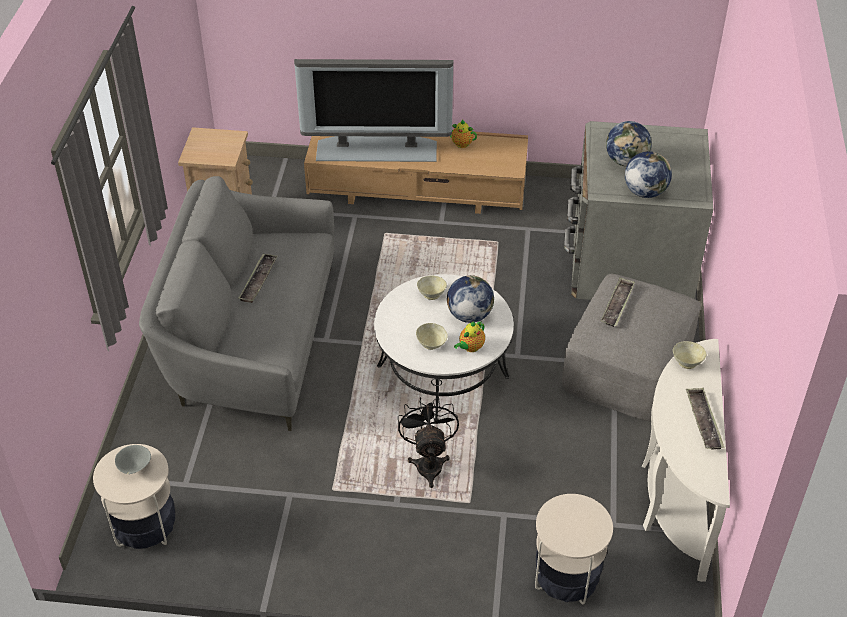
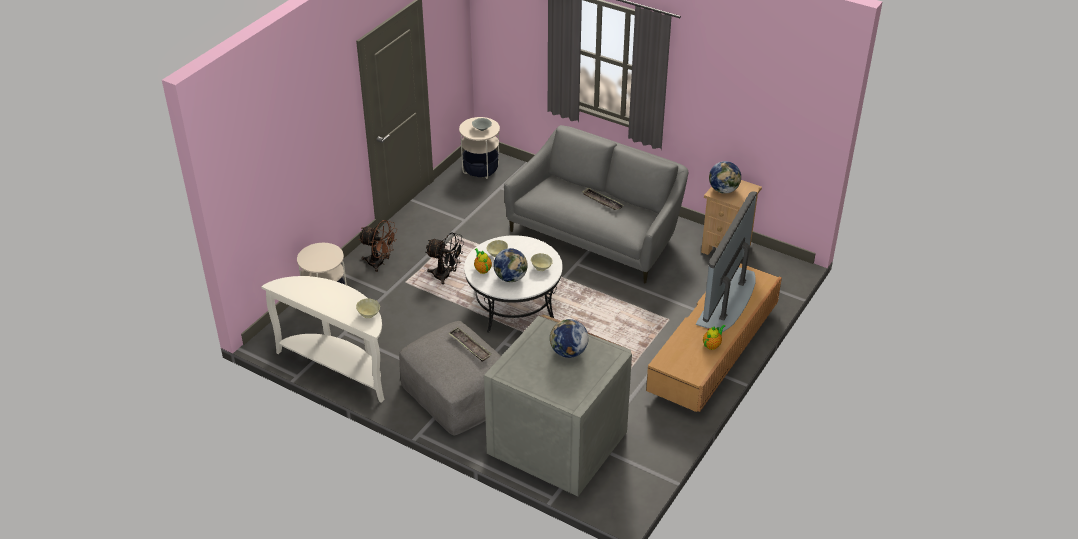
camera: 115 degrees right, 5 degrees down
globe [625,151,672,198] -> globe moved to [709,161,741,194]
tray [686,388,725,450] -> none
none -> brown fan [358,220,397,272]

